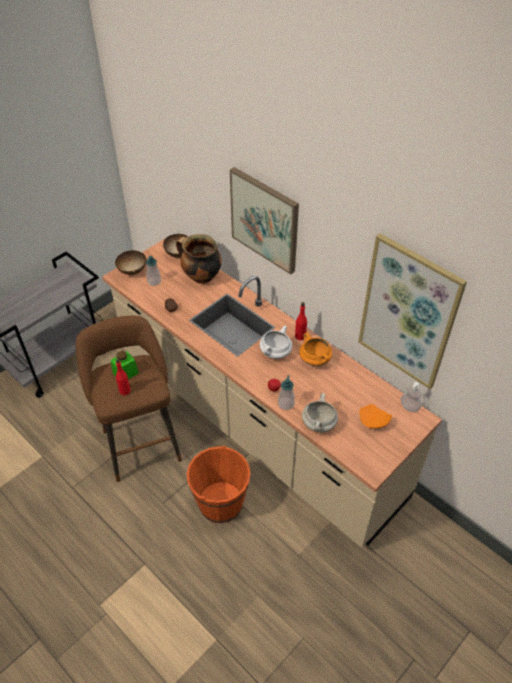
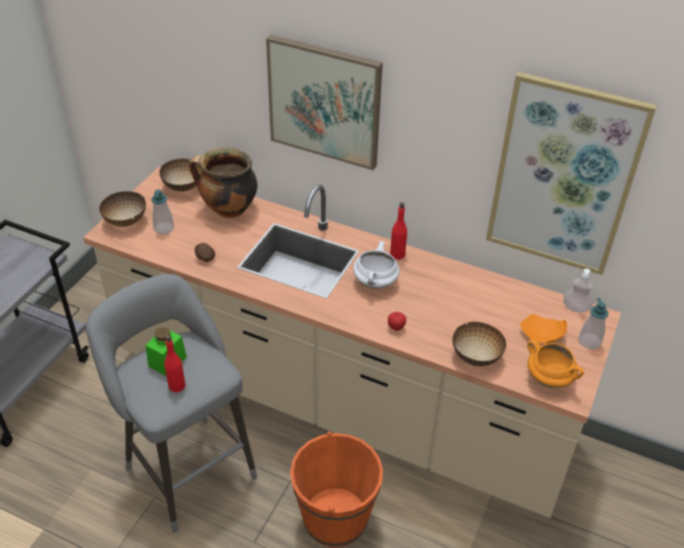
camera: 20 degrees left, 5 degrees down
brown stool [76,316,182,482] -> grey stool [86,274,257,533]
soap dispenser [278,375,295,410] -> soap dispenser moved to [579,298,609,349]
orange cooking pot [299,333,332,366] -> orange cooking pot moved to [527,339,584,388]
white cooking pot [302,393,338,433] -> bowl [453,322,507,366]

